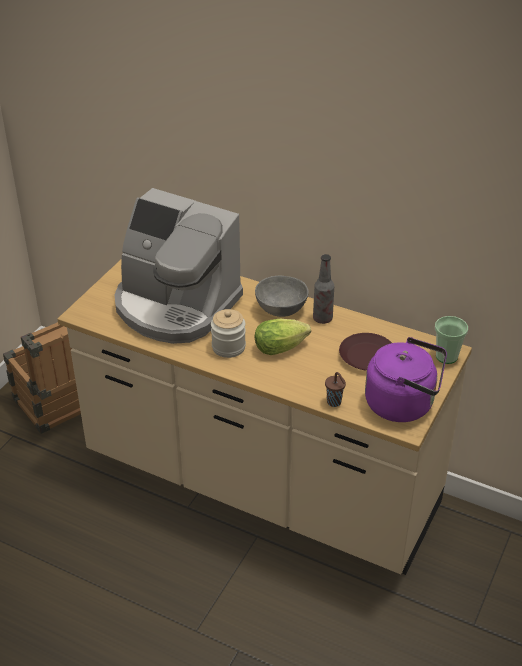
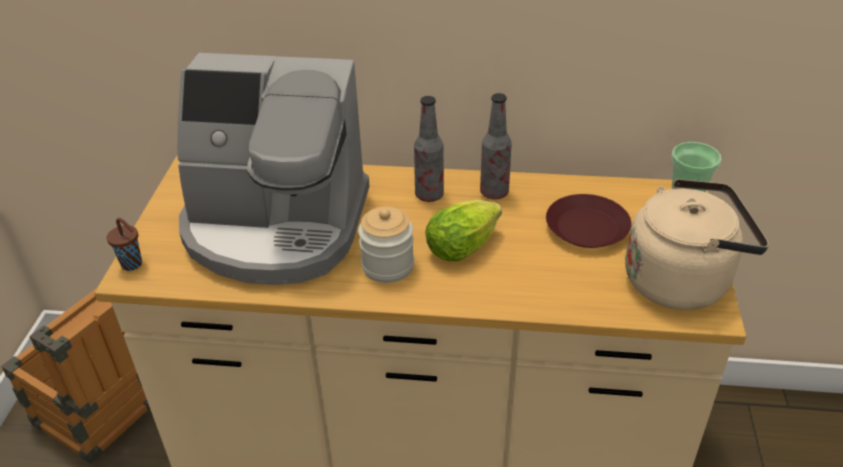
camera: 20 degrees left, 0 degrees up
grey bowl [255,276,309,317] -> bottle [414,96,444,202]
brown cup [325,372,346,407] -> brown cup moved to [107,218,142,271]
purple kettle [365,337,447,422] -> beige kettle [625,179,769,310]

